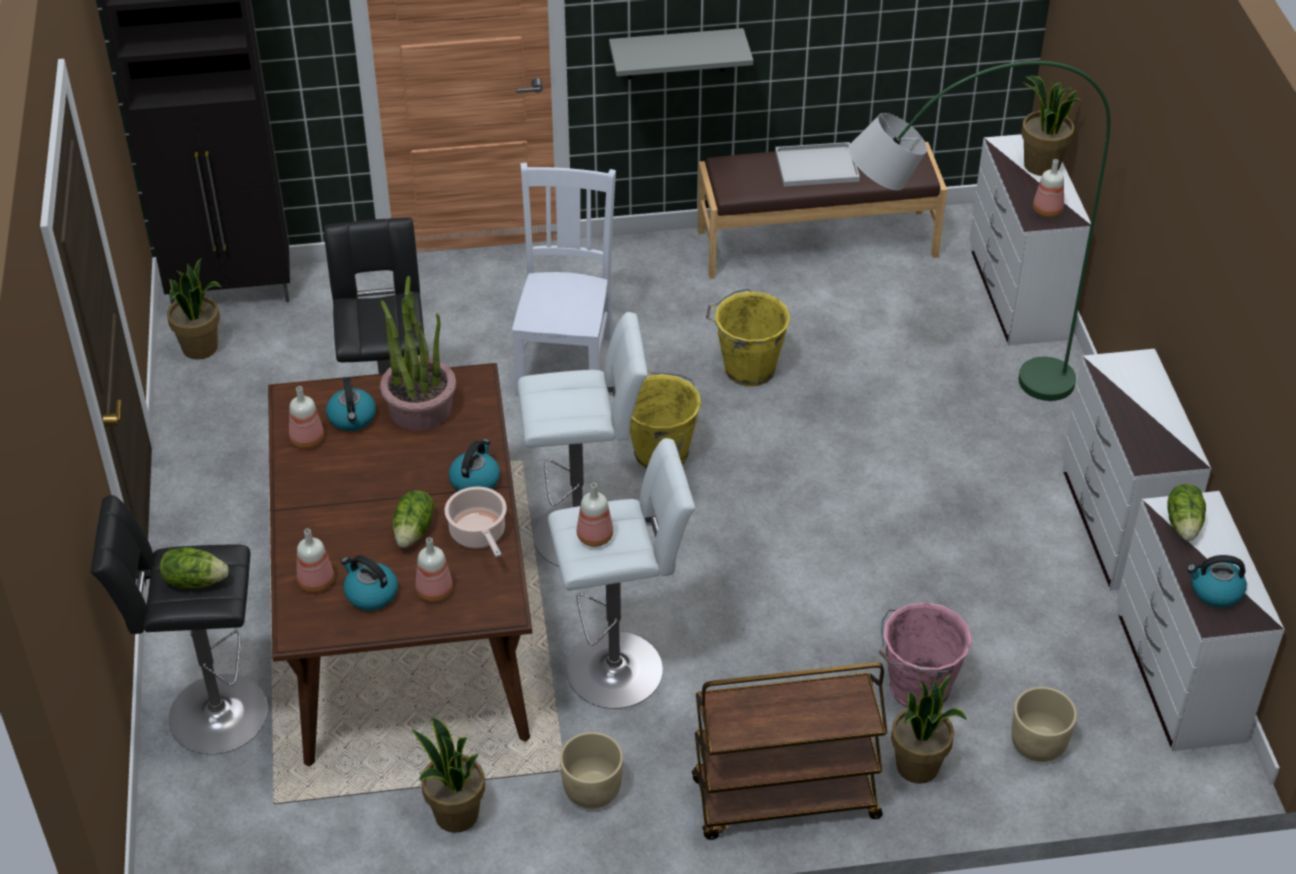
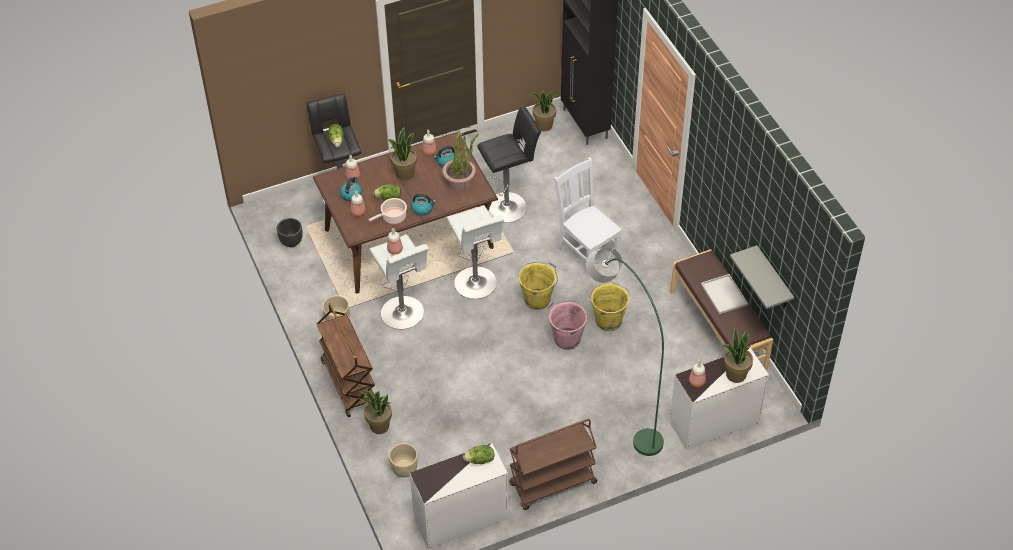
camera: 75 degrees right, 5 degrees up
potted plant [412,718,485,833] -> potted plant moved to [388,127,417,181]
white chair [512,163,616,395] -> white chair turned 120 degrees counterclockwise [554,157,622,278]
grey shelf [609,28,753,80] -> grey shelf moved to [730,245,794,309]
pink bucket [879,602,972,708] -> pink bucket moved to [547,301,587,350]
white dresser [1062,349,1211,590] -> brown cart [509,419,597,510]
kettle [1187,555,1247,607] -> none
none -> black planter [277,218,303,247]

